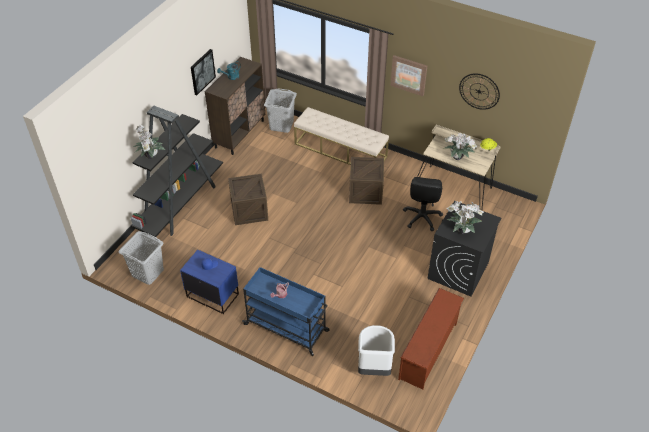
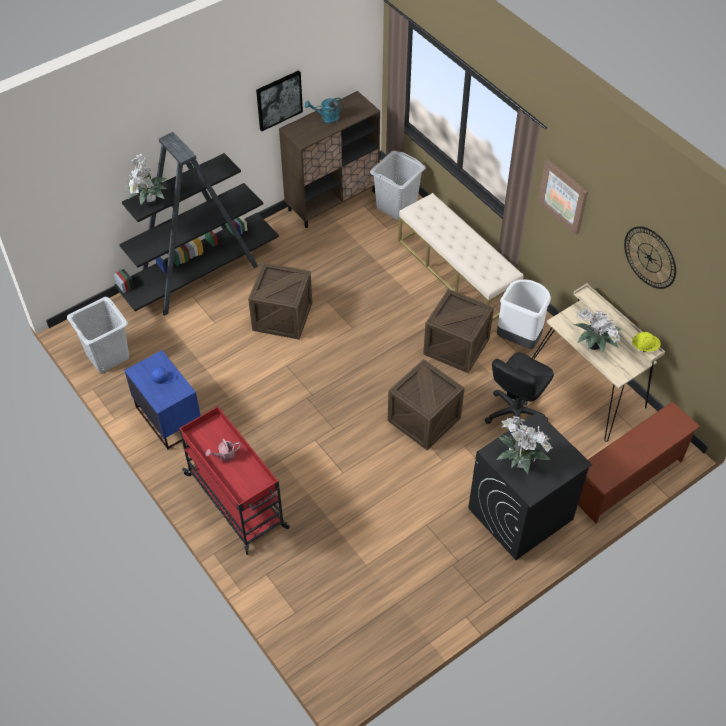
camera: 25 degrees right, 5 degrees up
blue cart [242,267,330,356] -> red cart [179,406,290,555]
white trash can [358,325,395,376] -> white trash can moved to [497,279,551,349]
brown shoe rack [398,288,464,390] -> brown shoe rack moved to [578,401,700,523]
none -> crate [387,359,465,450]

